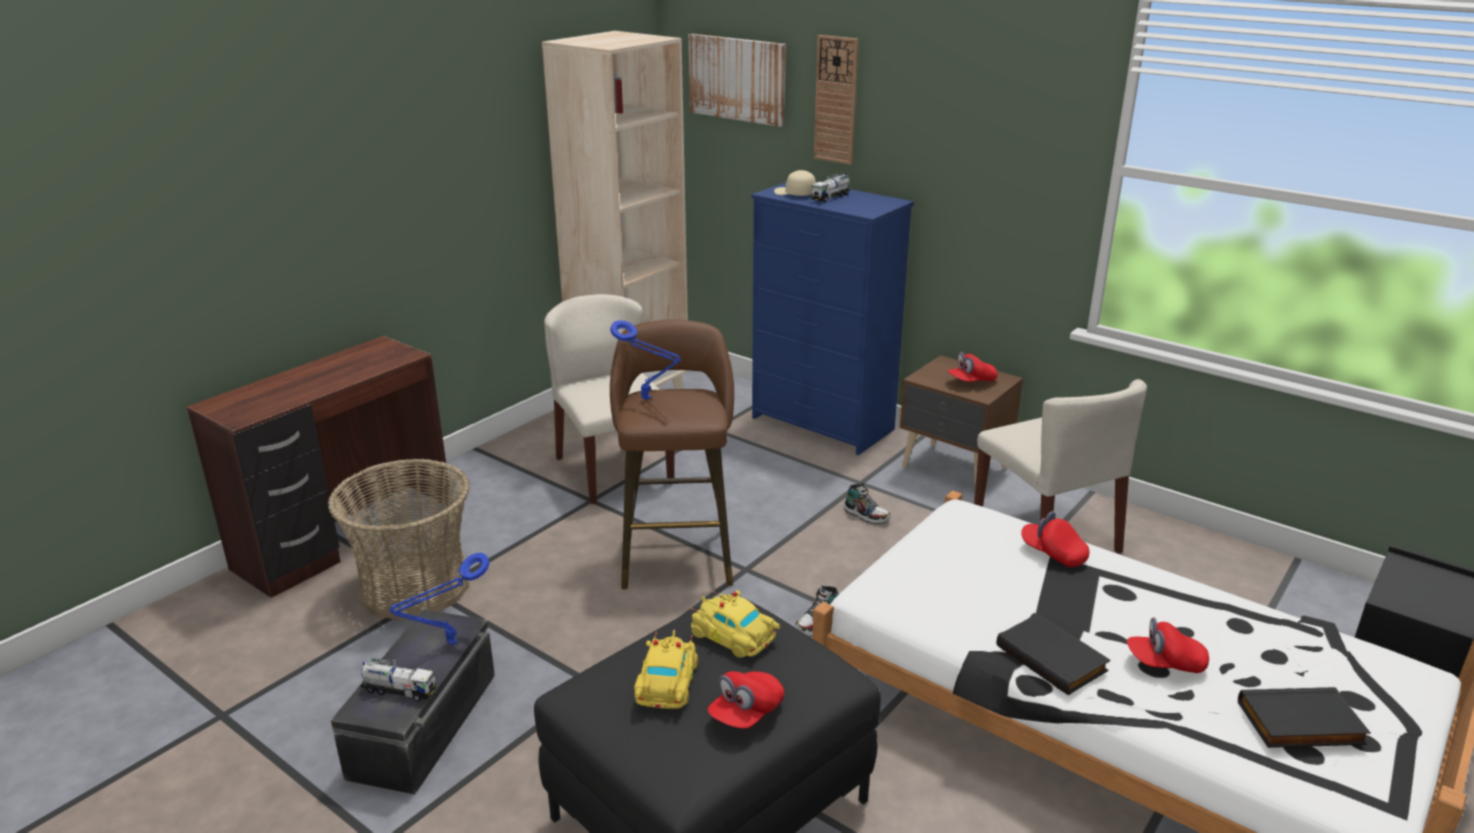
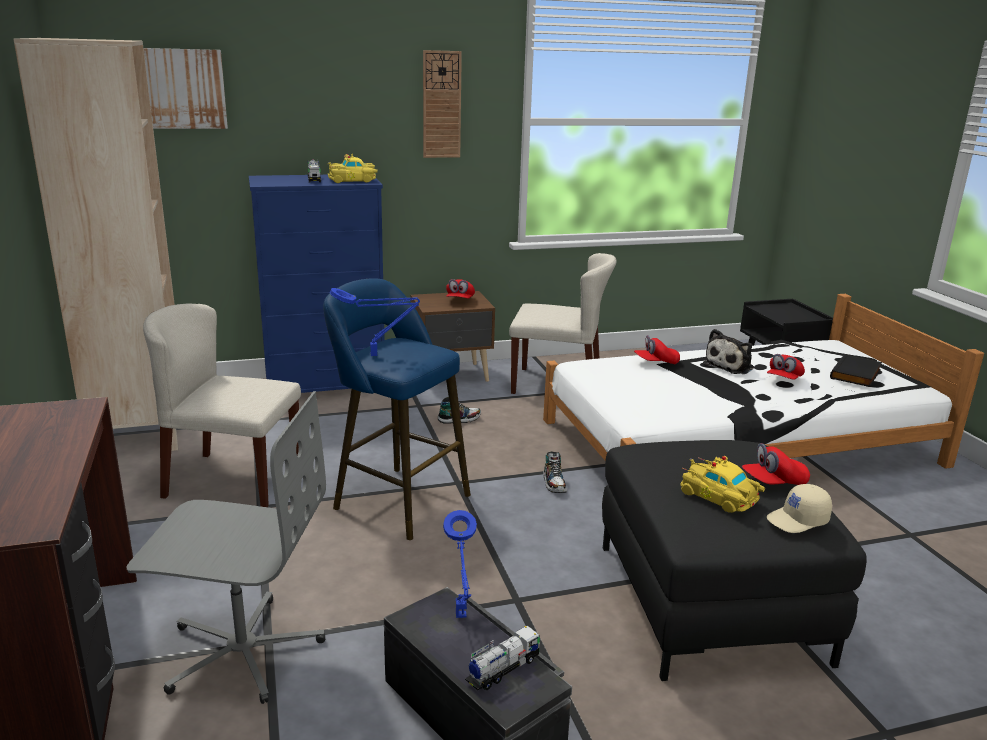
camera: 55 degrees left, 5 degrees down
basket [328,459,470,621] -> grey office chair [126,391,326,704]
brown stool [610,320,734,589] -> blue stool [323,278,471,540]
yellow toy car [690,590,780,658] -> yellow toy car moved to [328,153,378,183]
red cap [708,671,784,729] -> red cap turned 90 degrees clockwise [742,443,810,485]
beige cap [774,170,816,196] -> beige cap moved to [767,484,832,533]
wall clock [814,35,859,165] -> wall clock moved to [423,50,462,158]
black book [996,613,1110,695] -> none
none -> plush toy [703,329,754,374]

